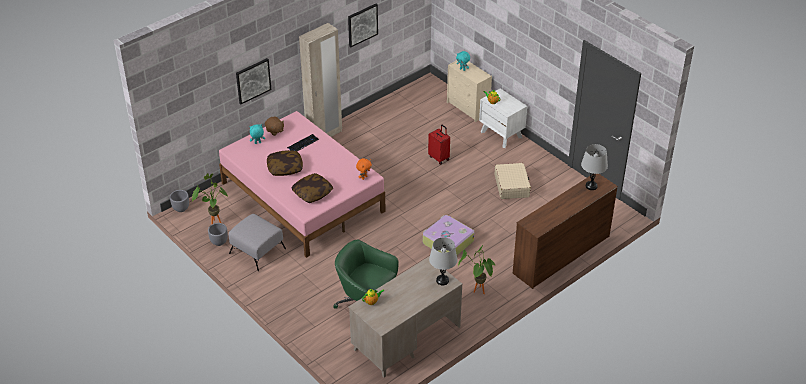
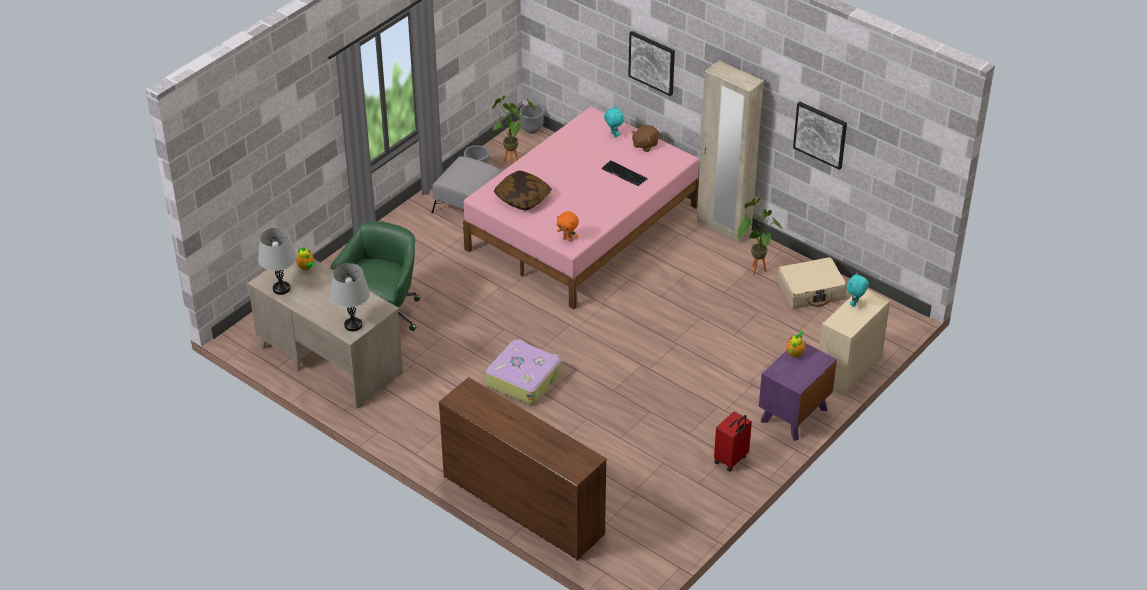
camera: 80 degrees right, 0 degrees up
pillow [267,150,303,176] -> none
red suitcase [428,125,450,165] -> red suitcase moved to [714,412,752,471]
potted plant [458,245,496,294] -> potted plant moved to [737,198,783,275]
white nightstand [479,88,527,148] -> purple nightstand [759,342,837,441]
beige suitcase [495,163,531,199] -> beige suitcase moved to [777,257,847,309]
grey table lamp [581,144,608,190] -> grey table lamp moved to [258,228,297,295]

